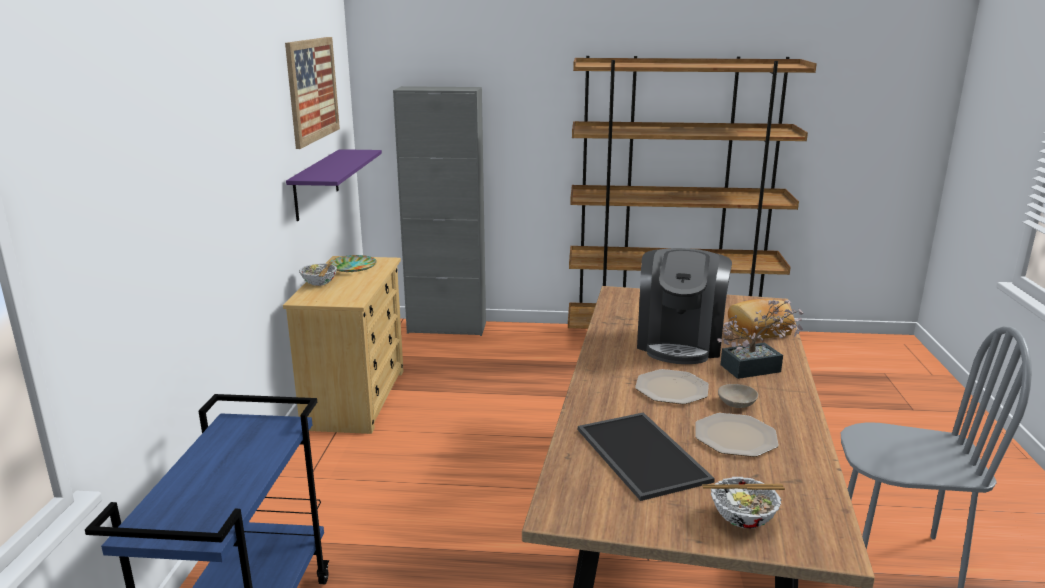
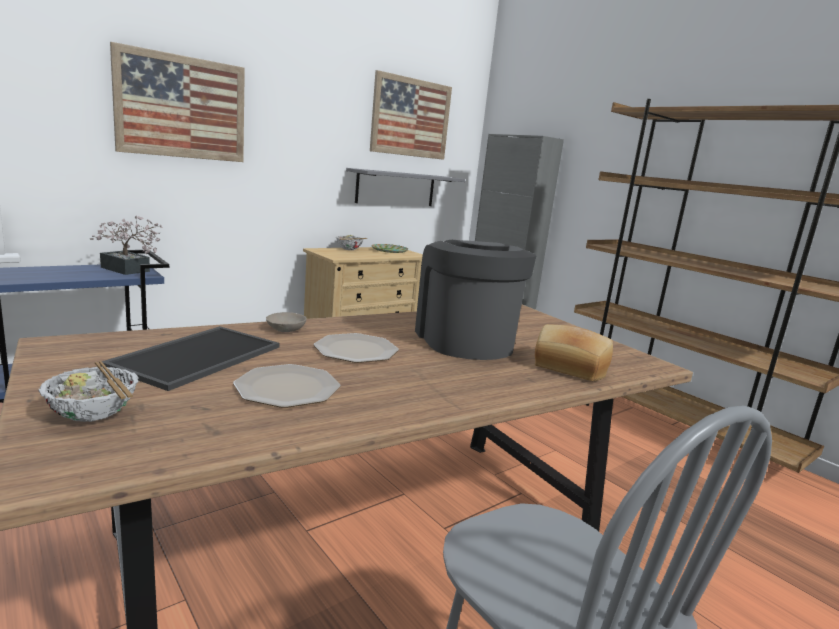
camera: 45 degrees right, 5 degrees down
purple shelf [286,149,382,221] -> grey shelf [346,168,465,206]
coffee machine [637,248,732,364] -> coffee machine turned 105 degrees clockwise [415,240,537,360]
potted plant [717,300,804,379] -> potted plant moved to [90,216,163,275]
beige bowl [718,384,758,408] -> beige bowl moved to [266,312,307,332]
none -> picture [110,42,245,162]

